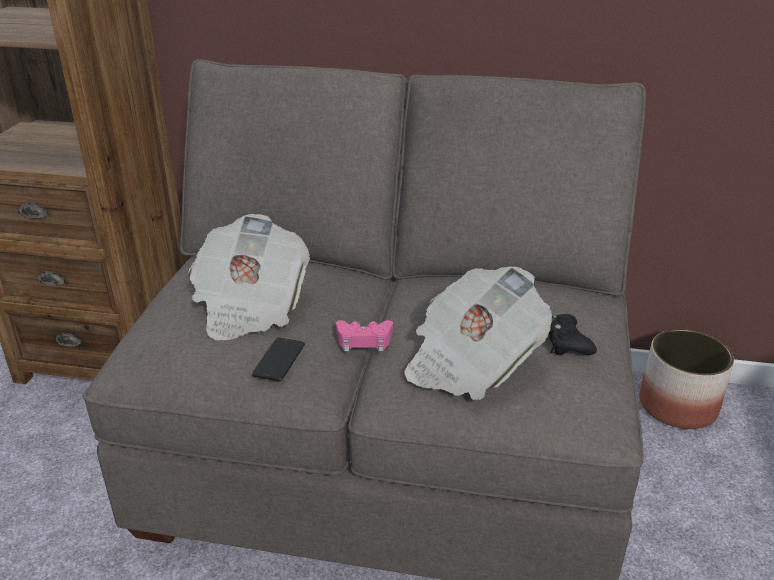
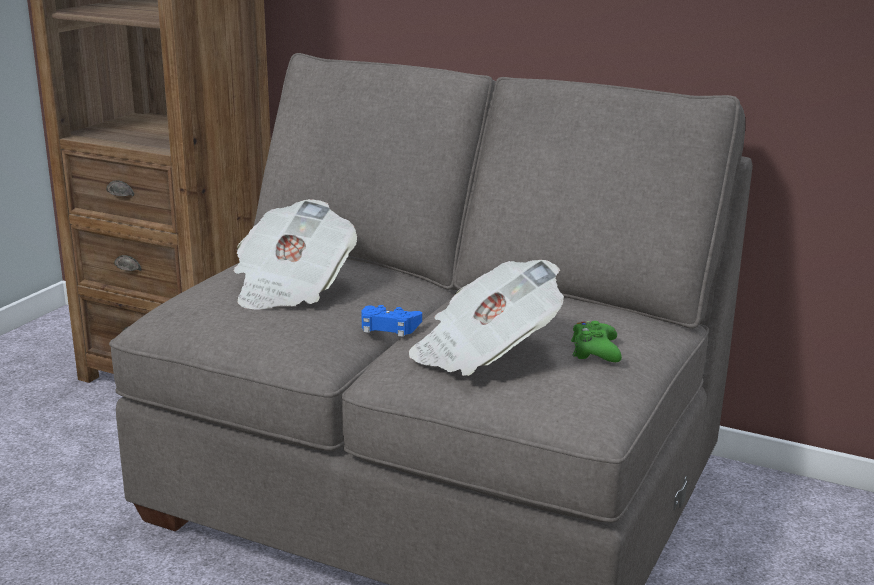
camera: 15 degrees right, 10 degrees down
phone [252,338,305,381] -> none
pink game controller [336,320,393,351] -> blue game controller [361,305,422,337]
black game controller [548,314,597,355] -> green game controller [571,321,622,362]
planter [639,329,734,429] -> none

